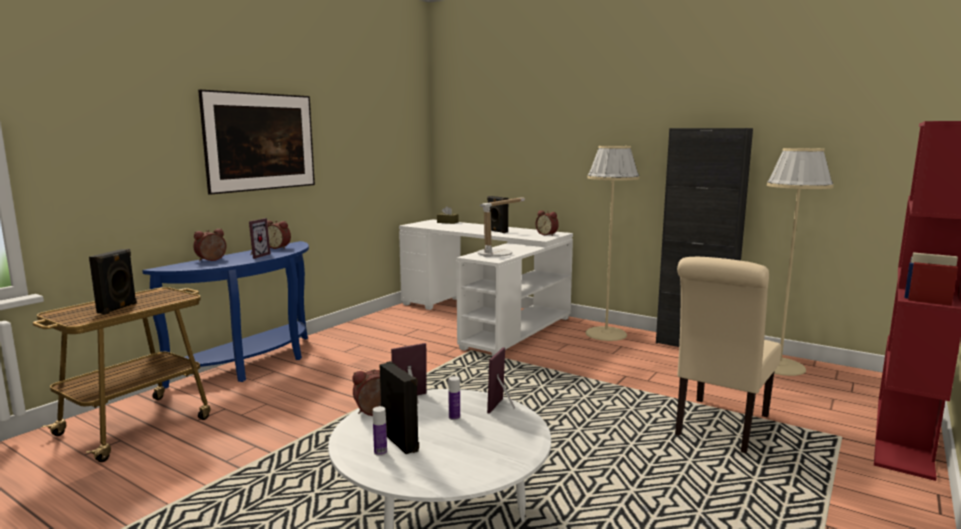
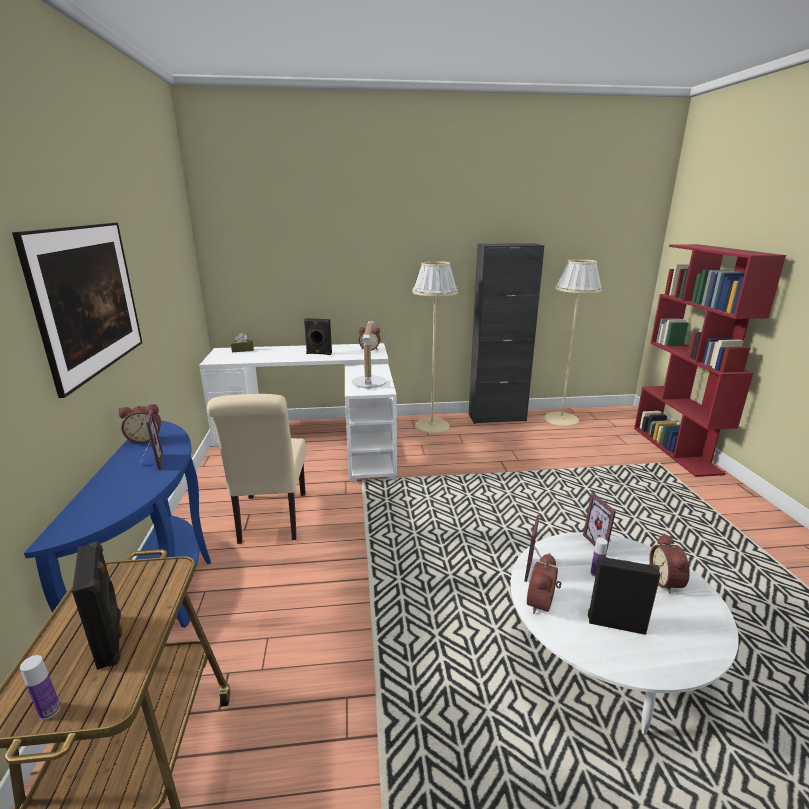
camera: 40 degrees left, 10 degrees up
alarm clock [193,229,227,261] -> alarm clock moved to [649,533,690,594]
bottle [373,406,387,456] -> bottle moved to [20,655,61,720]
beige chair [675,257,782,453] -> beige chair moved to [207,394,306,544]

